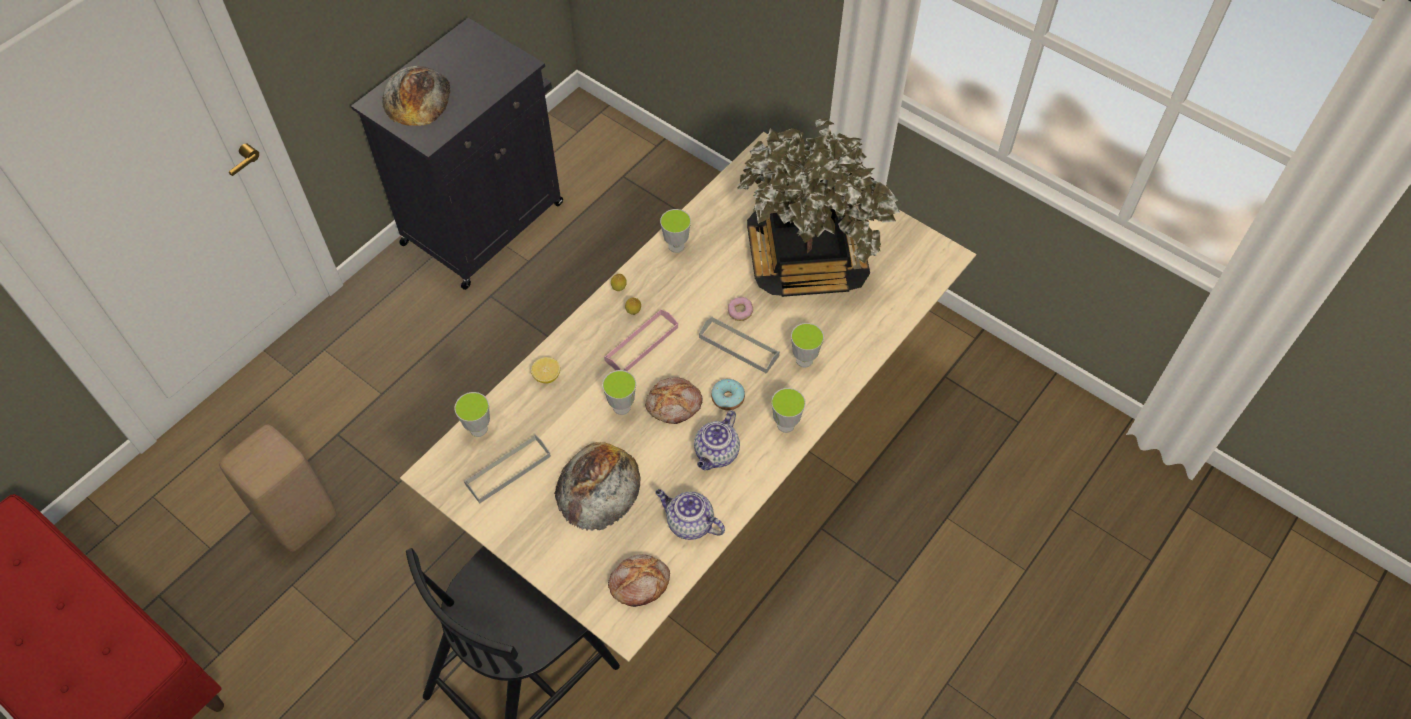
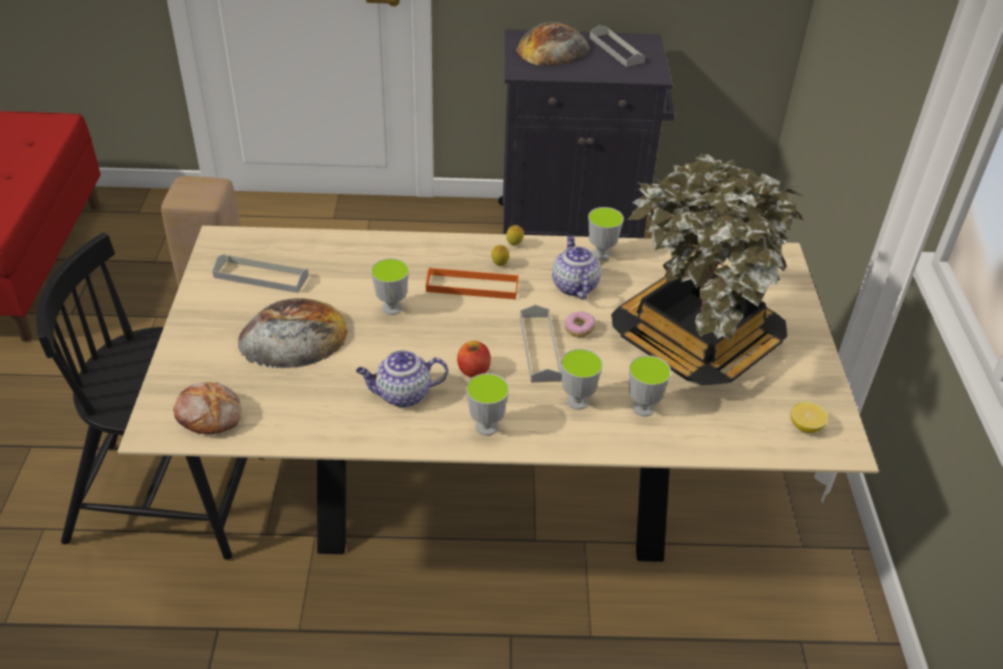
camera: 50 degrees right, 15 degrees down
cup [454,392,490,437] -> cup moved to [629,355,671,417]
lemon [531,357,560,384] -> lemon moved to [790,402,828,433]
pink tray [604,309,678,371] -> orange tray [426,267,519,299]
bread [645,377,703,424] -> none
teapot [655,489,725,540] -> teapot moved to [552,235,601,299]
donut [711,379,745,410] -> apple [457,341,491,377]
none -> grey tray [590,25,645,67]

